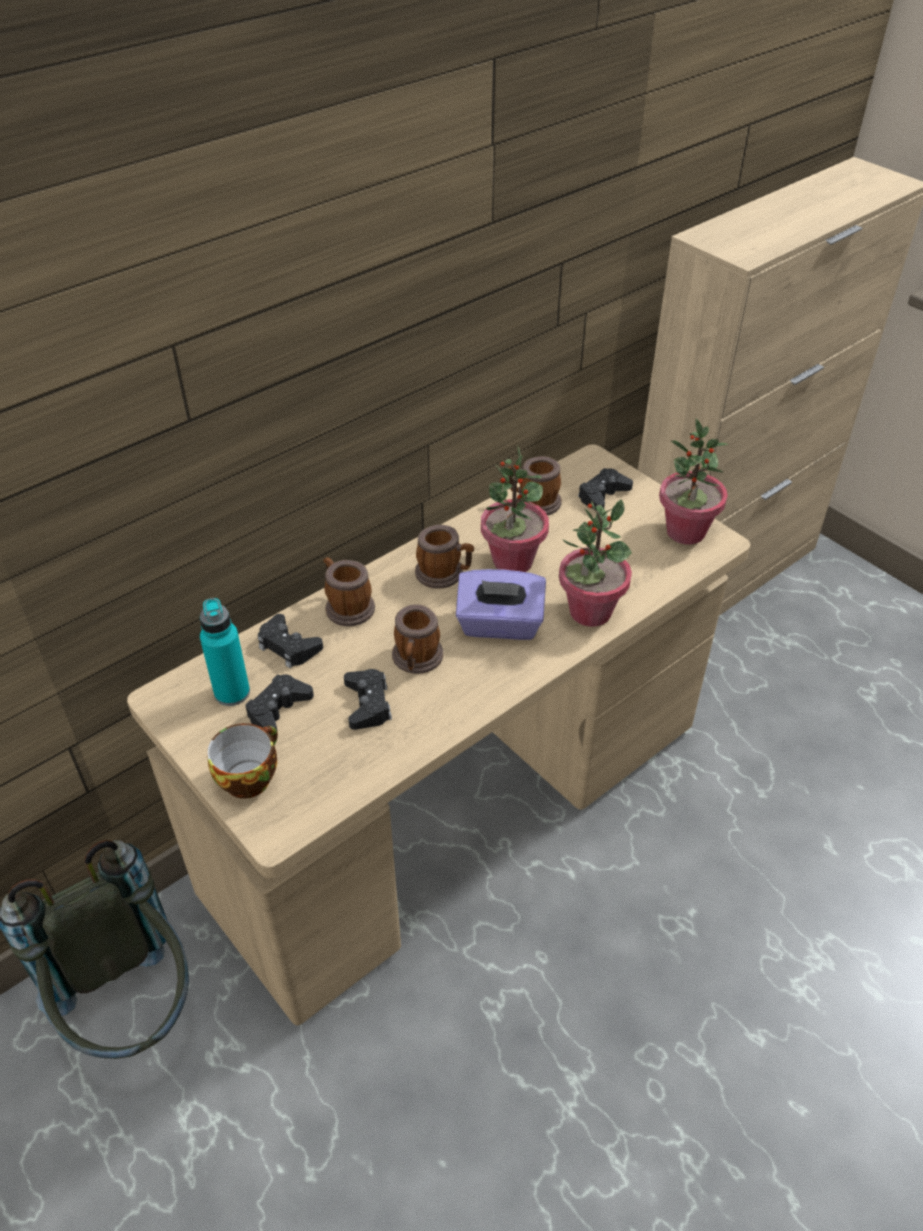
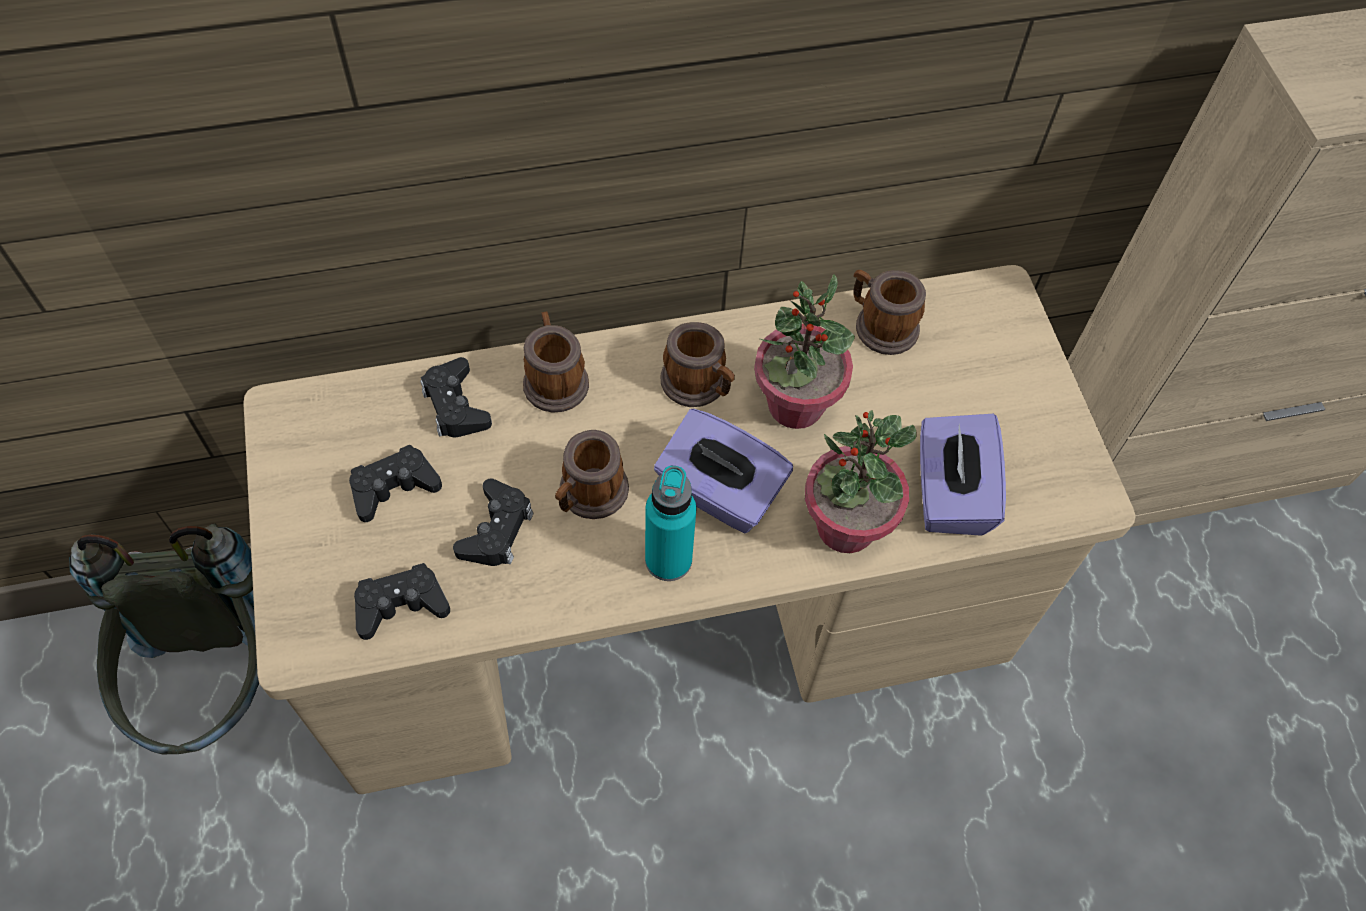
camera: 25 degrees right, 15 degrees up
turquoise bottle [200,598,250,706] -> turquoise bottle moved to [645,466,696,581]
cup [207,723,278,799] -> none
black game controller [578,468,633,510] -> black game controller moved to [354,563,450,640]
potted plant [659,419,728,545] -> none
none -> purple tissue box [920,414,1006,536]

